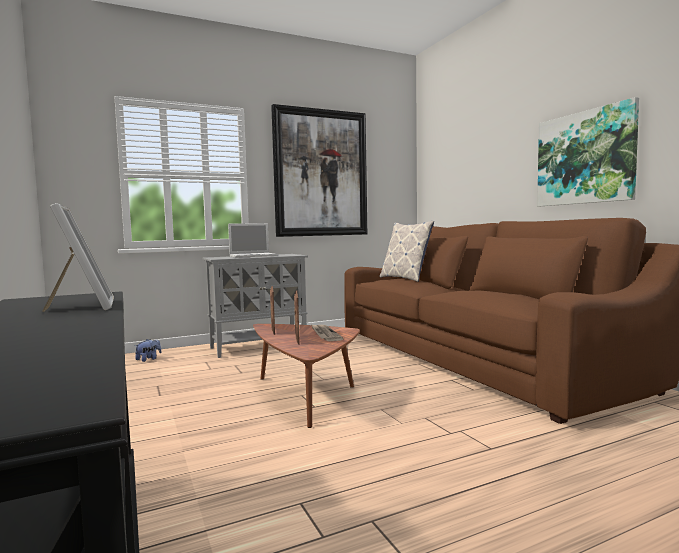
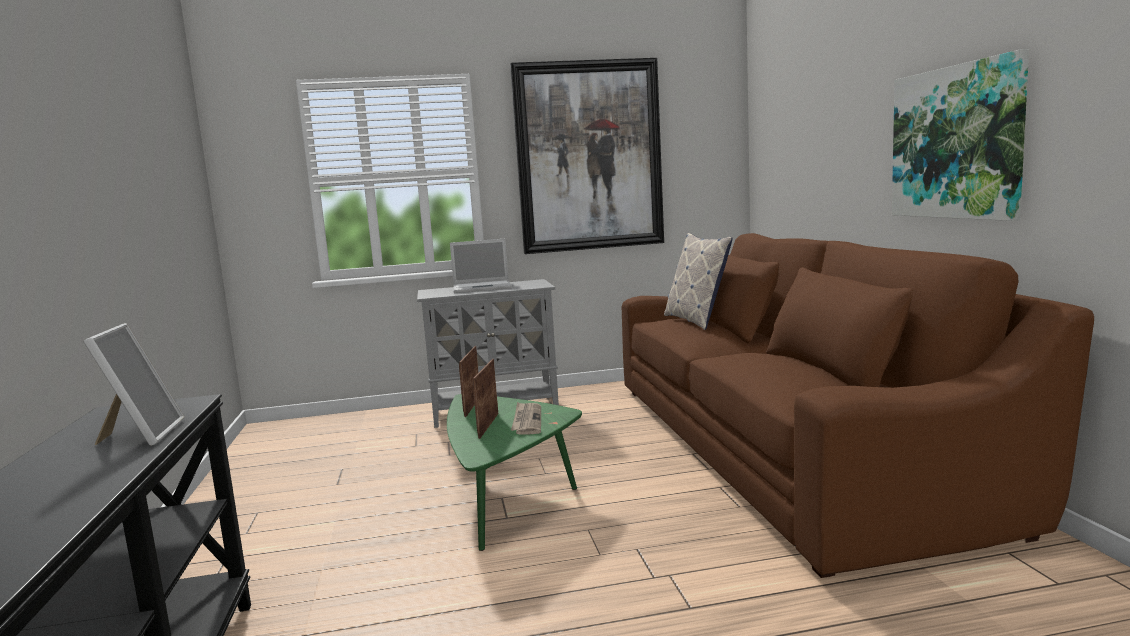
camera: 15 degrees right, 5 degrees up
plush toy [135,339,161,362] -> none
brown coffee table [253,324,360,428] -> green coffee table [447,394,582,551]

